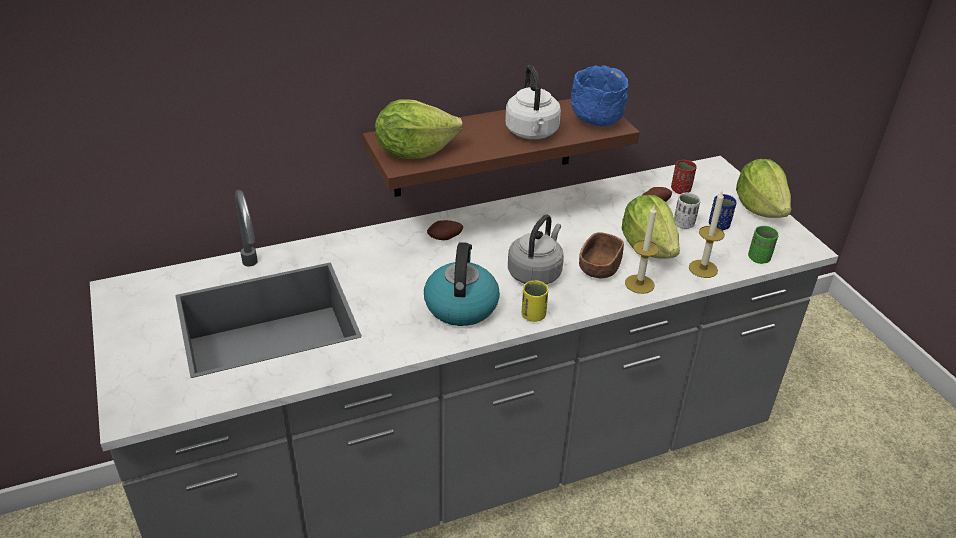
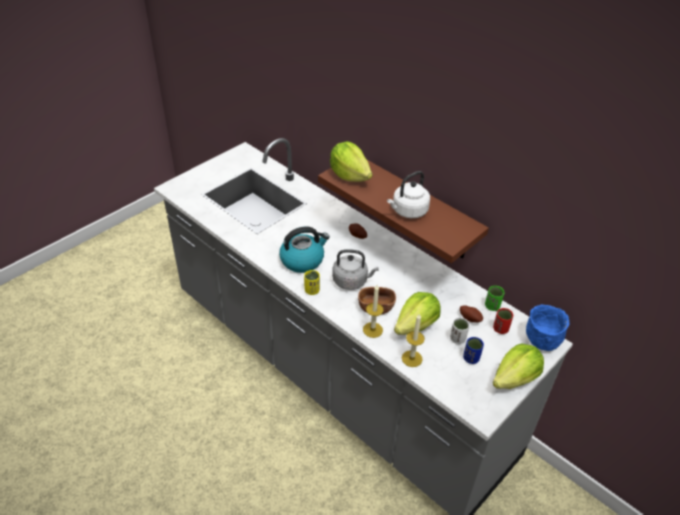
camera: 65 degrees right, 5 degrees up
blue bowl [571,65,628,126] -> blue bowl moved to [526,305,570,351]
green cup [748,226,779,264] -> green cup moved to [485,286,504,311]

